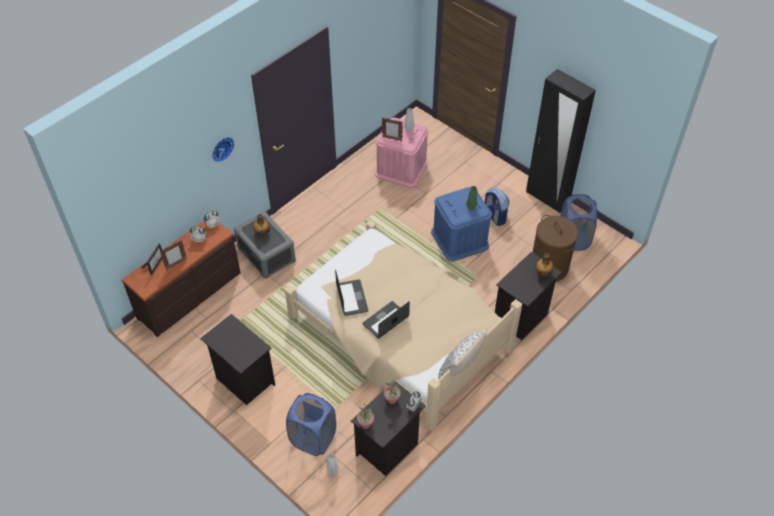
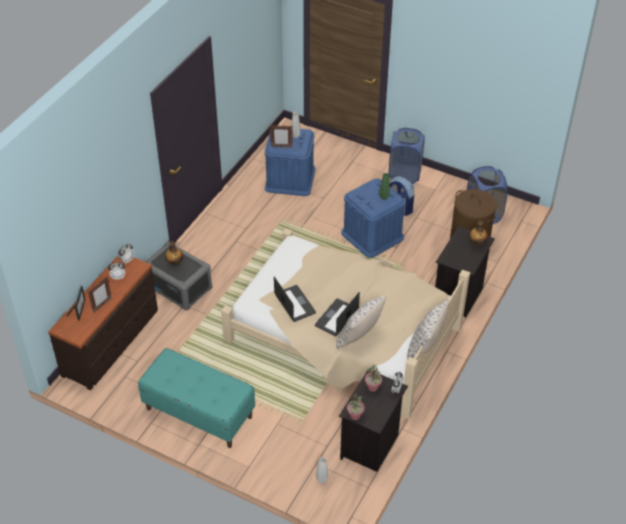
camera: 15 degrees left, 5 degrees down
black nightstand [200,314,275,405] -> turquoise bench [138,348,255,448]
wall clock [212,137,235,162] -> none
blue laundry basket [286,393,336,456] -> blue laundry basket moved to [389,128,425,184]
pink storage box [375,118,428,188] -> blue storage box [265,127,315,196]
black wardrobe [526,69,596,213] -> none
none -> pillow [336,295,386,349]

